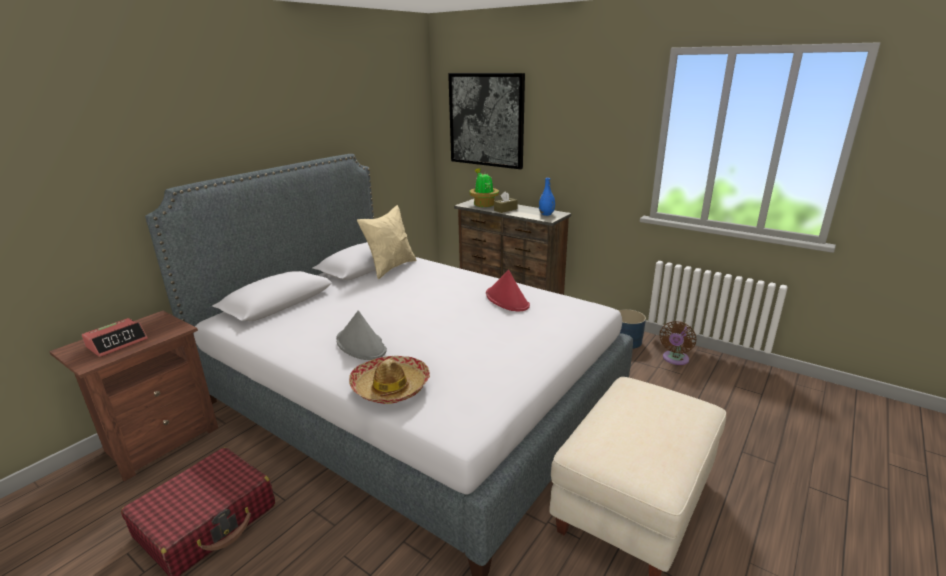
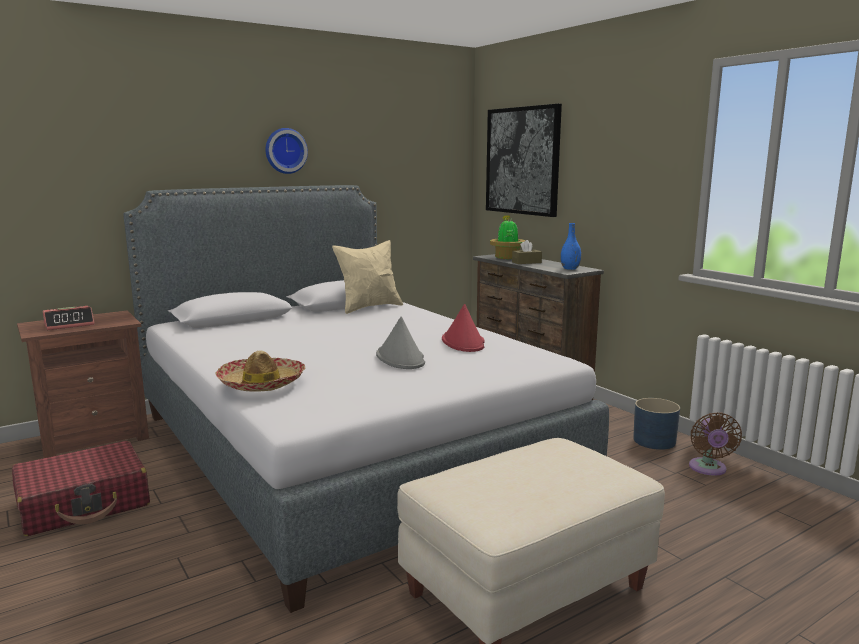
camera: 20 degrees right, 10 degrees down
grey hat [336,311,387,360] -> grey hat moved to [376,317,425,369]
brown fan [660,321,696,365] -> brown fan turned 45 degrees counterclockwise [689,412,742,476]
none -> wall clock [265,128,308,174]

